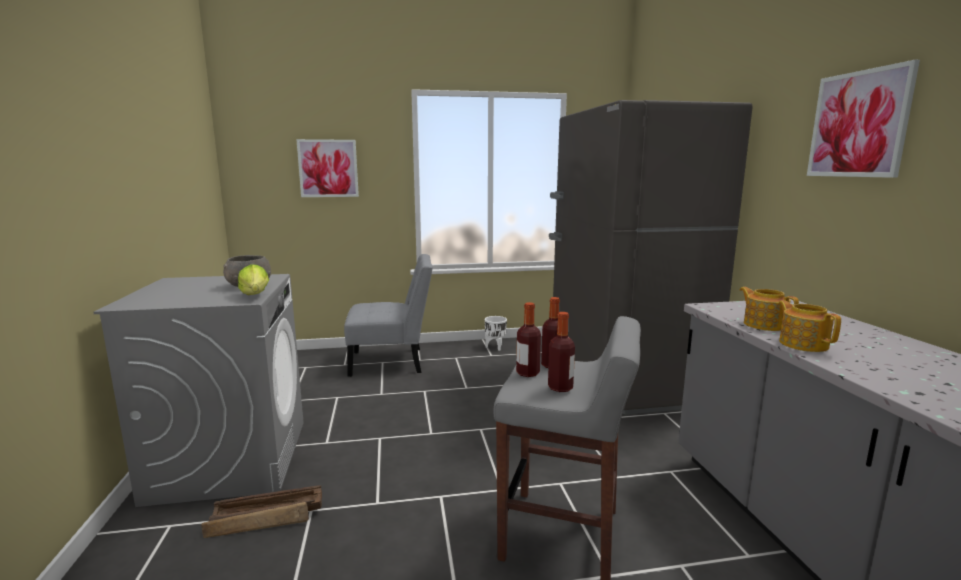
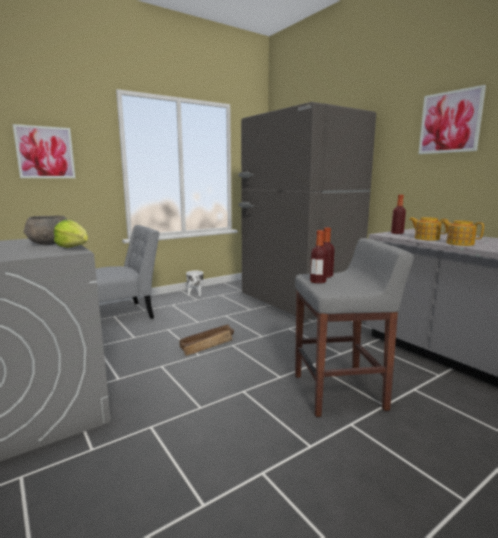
camera: 25 degrees left, 0 degrees up
crate [201,485,322,538] -> crate moved to [179,324,234,356]
bottle [548,312,575,392] -> bottle moved to [391,195,406,234]

